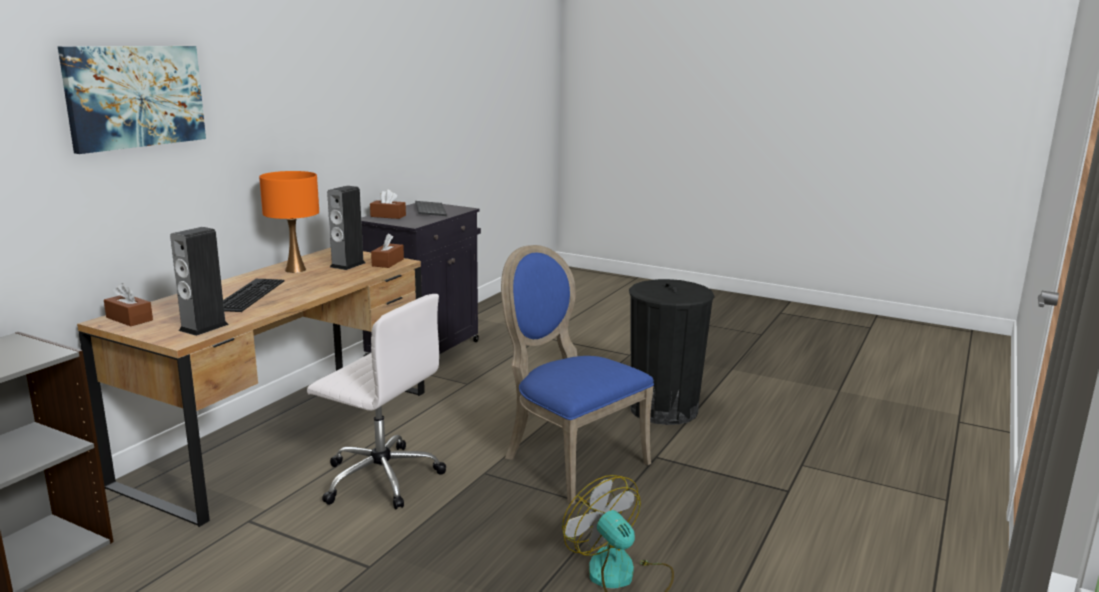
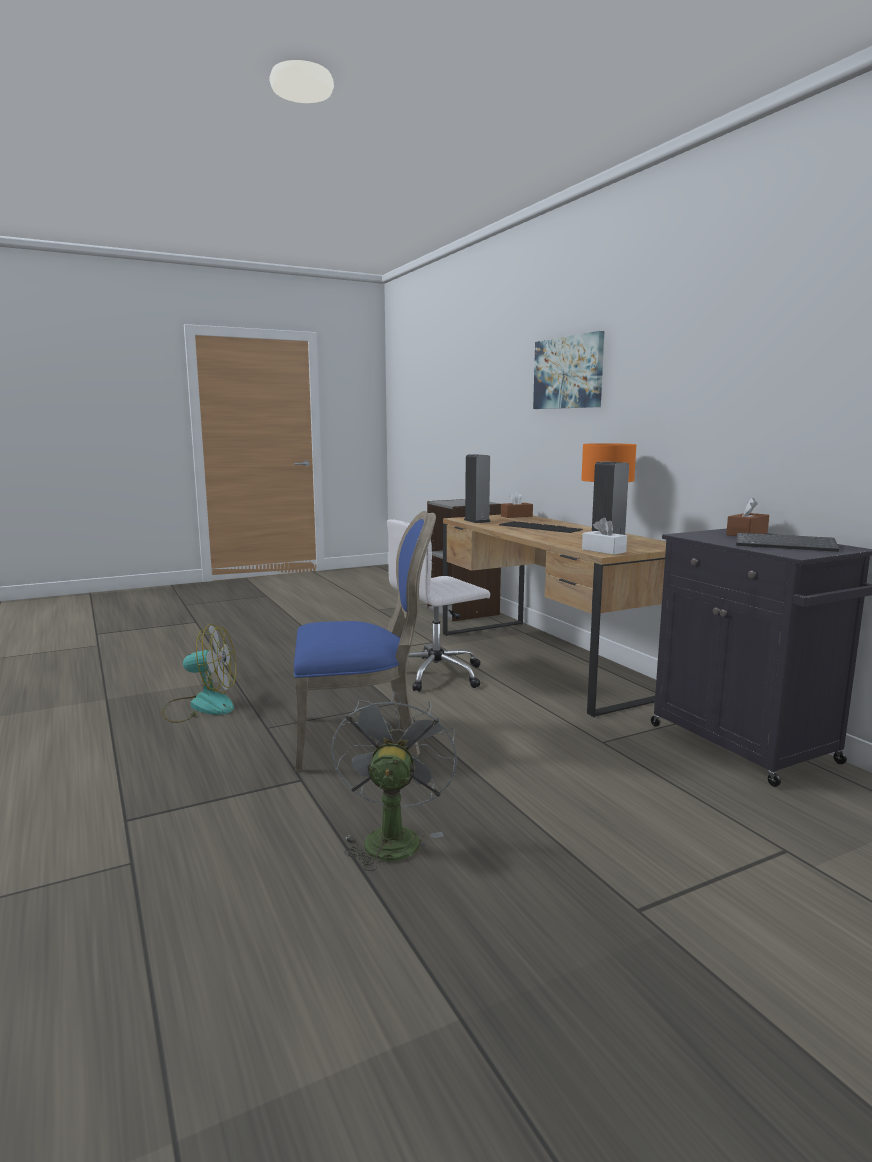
camera: 125 degrees right, 5 degrees down
brown tissue box [371,233,404,268] -> white tissue box [582,517,627,555]
black trash can [629,279,714,425] -> grey fan [332,691,457,871]

